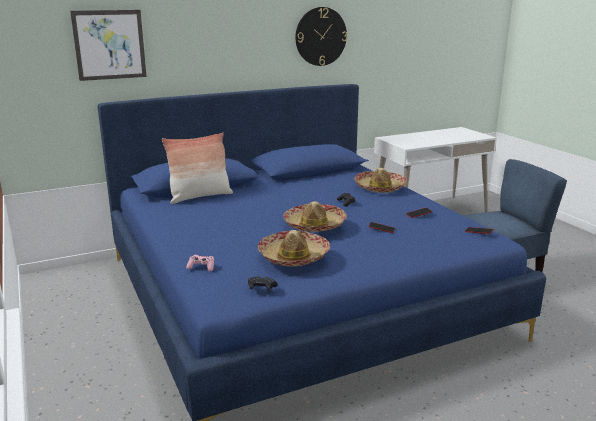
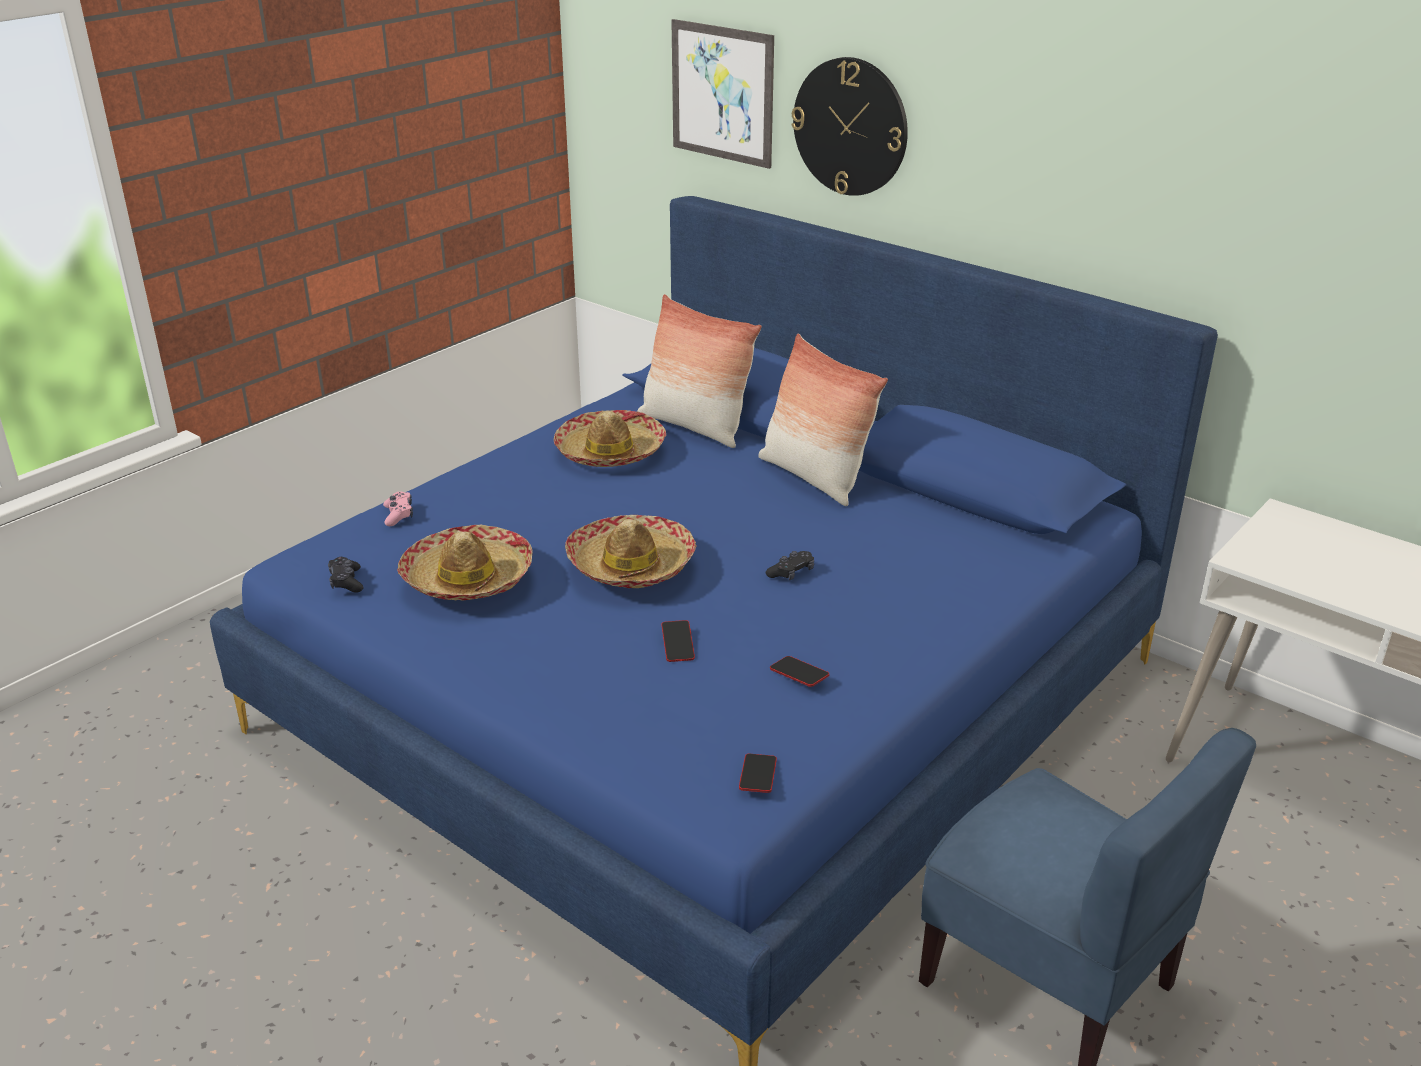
camera: 65 degrees right, 10 degrees up
wall clock [295,7,347,66] -> wall clock moved to [791,57,908,196]
hat [354,168,407,193] -> hat moved to [554,410,666,467]
none -> pillow [758,334,888,506]

